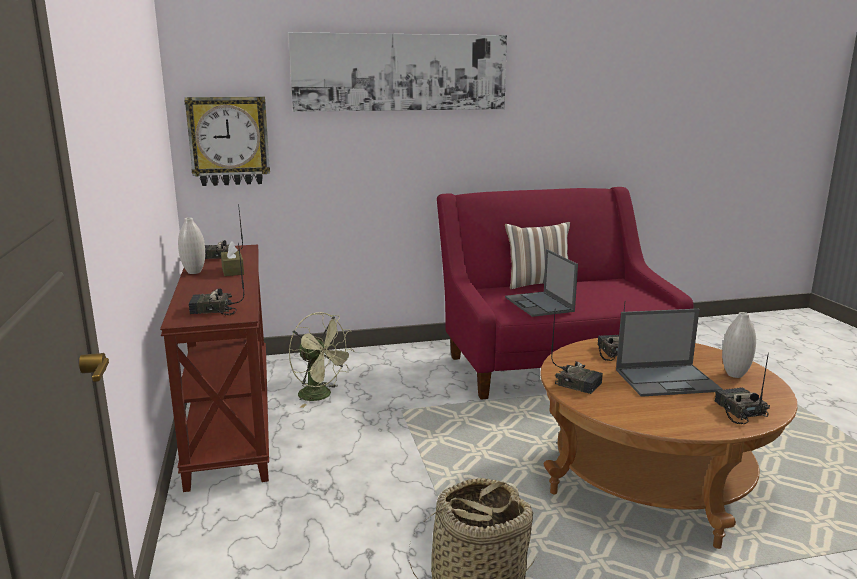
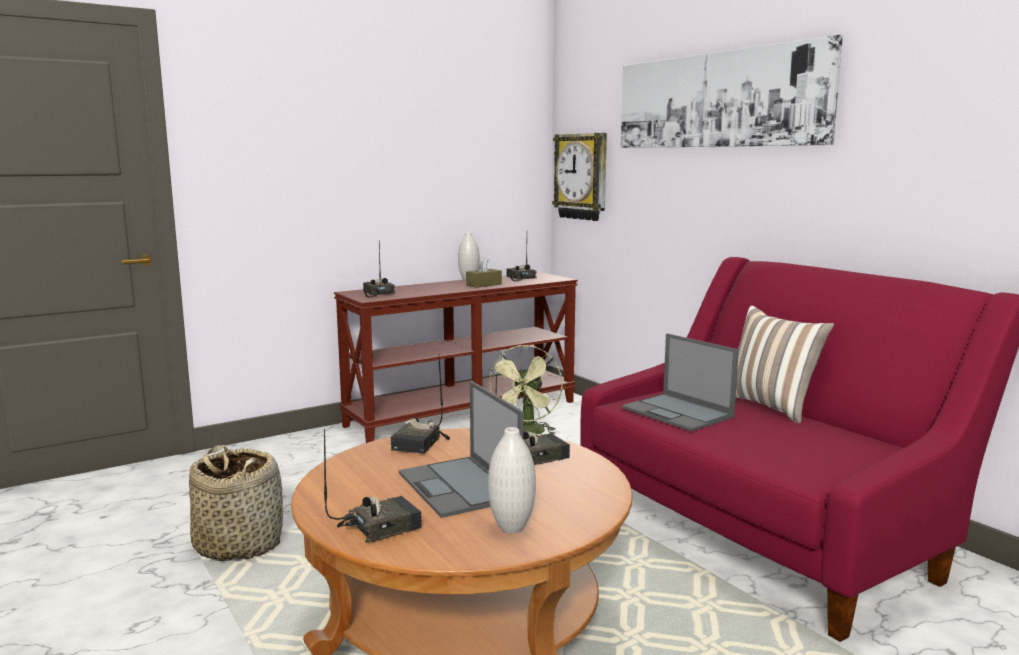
camera: 70 degrees right, 5 degrees down
laptop [505,249,578,317] -> laptop turned 90 degrees counterclockwise [622,333,739,432]

